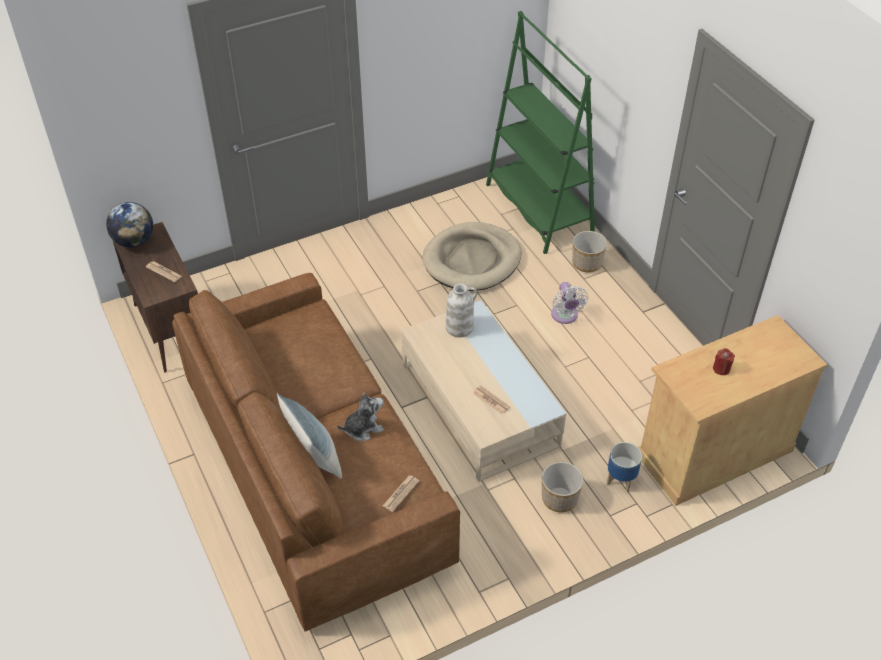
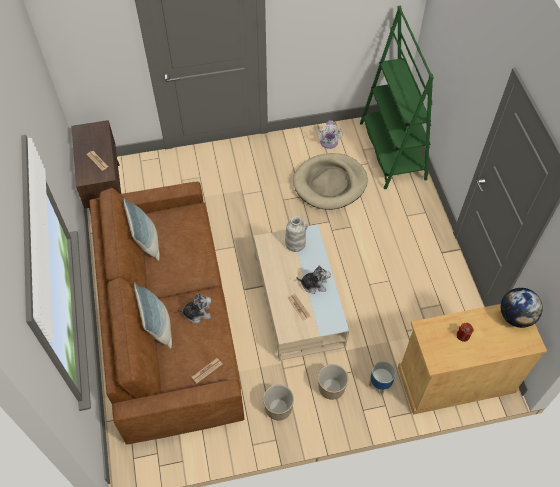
camera: 15 degrees right, 10 degrees up
globe [106,202,153,248] -> globe moved to [501,288,543,328]
white fan [551,282,588,324] -> white fan moved to [318,120,343,149]
planter [572,231,607,272] -> planter moved to [263,384,294,420]
none -> pillow [124,198,160,261]
none -> plush toy [297,265,331,294]

